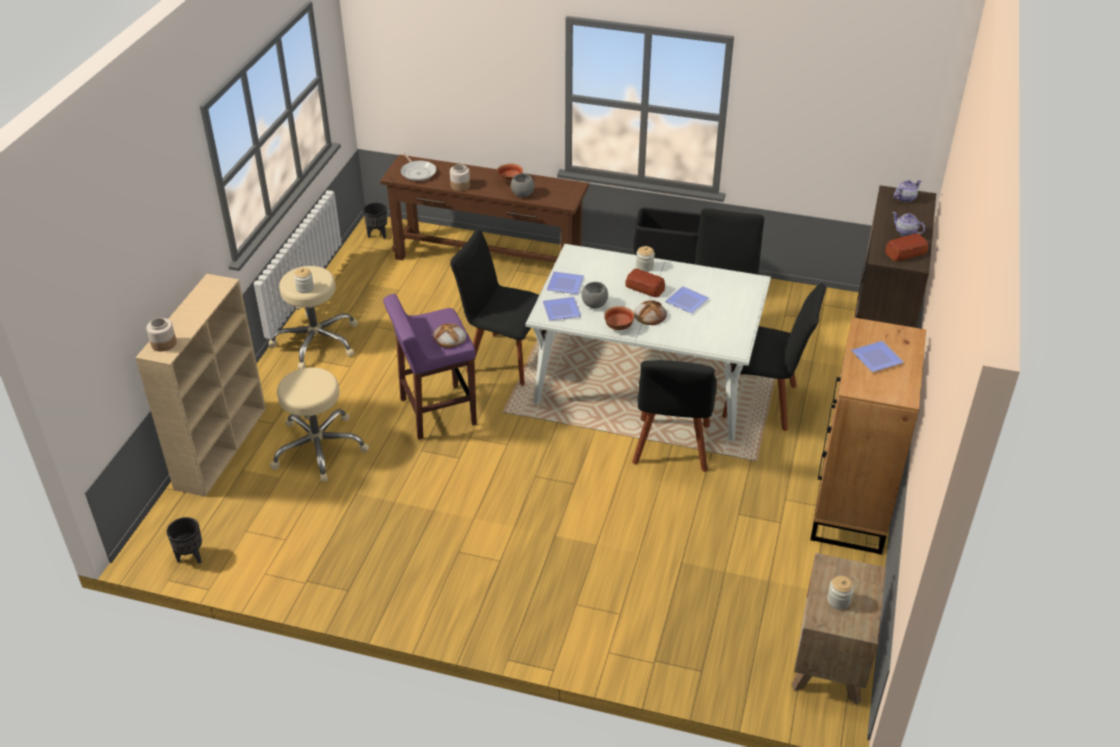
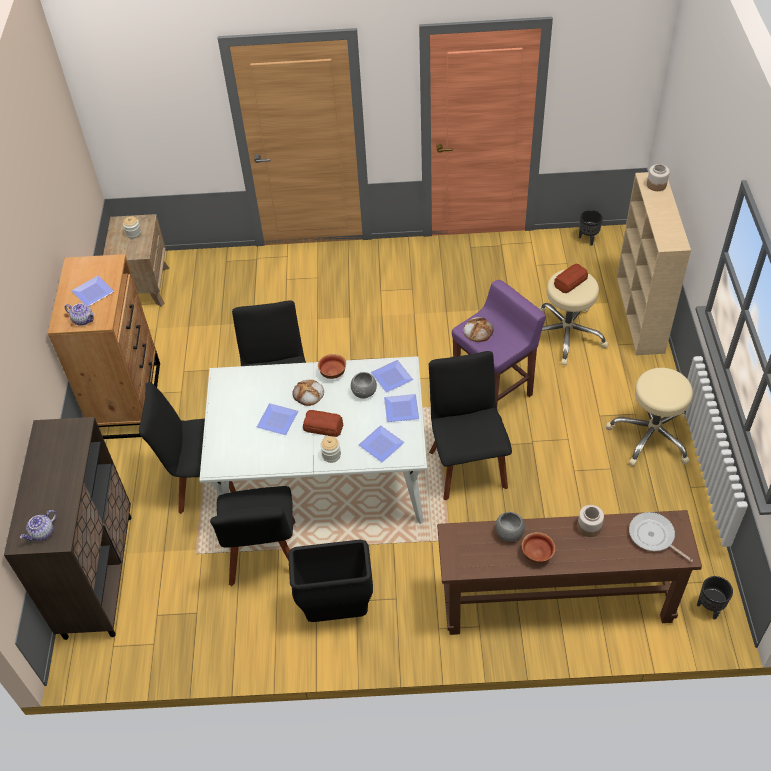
camera: 165 degrees right, 10 degrees up
jar [294,268,314,293] -> none
black chair [450,229,541,386] -> black chair turned 105 degrees counterclockwise [429,351,512,501]
bread [886,234,929,261] -> bread moved to [554,264,588,293]
teapot [892,212,925,236] -> teapot moved to [65,303,95,326]
none -> plate [359,425,404,463]

